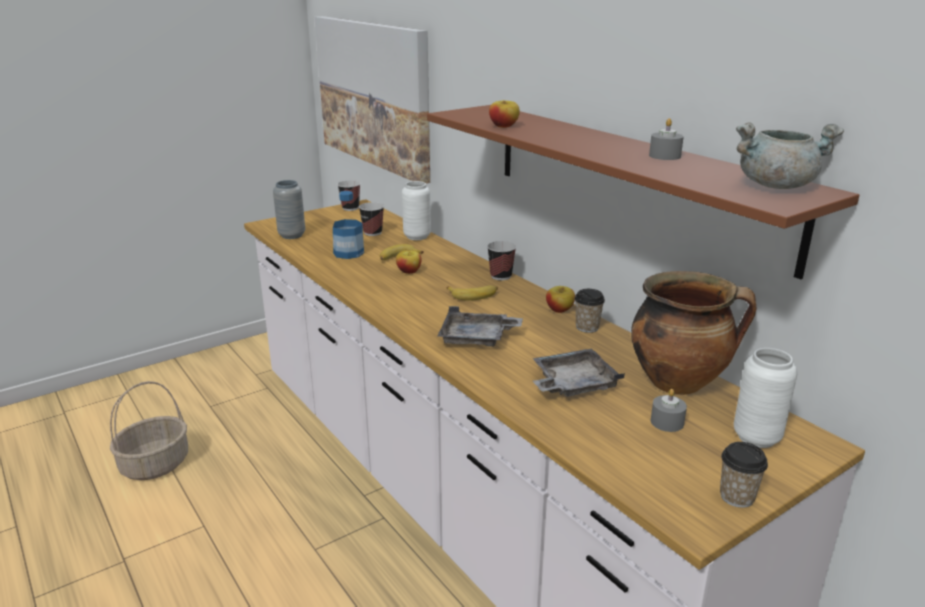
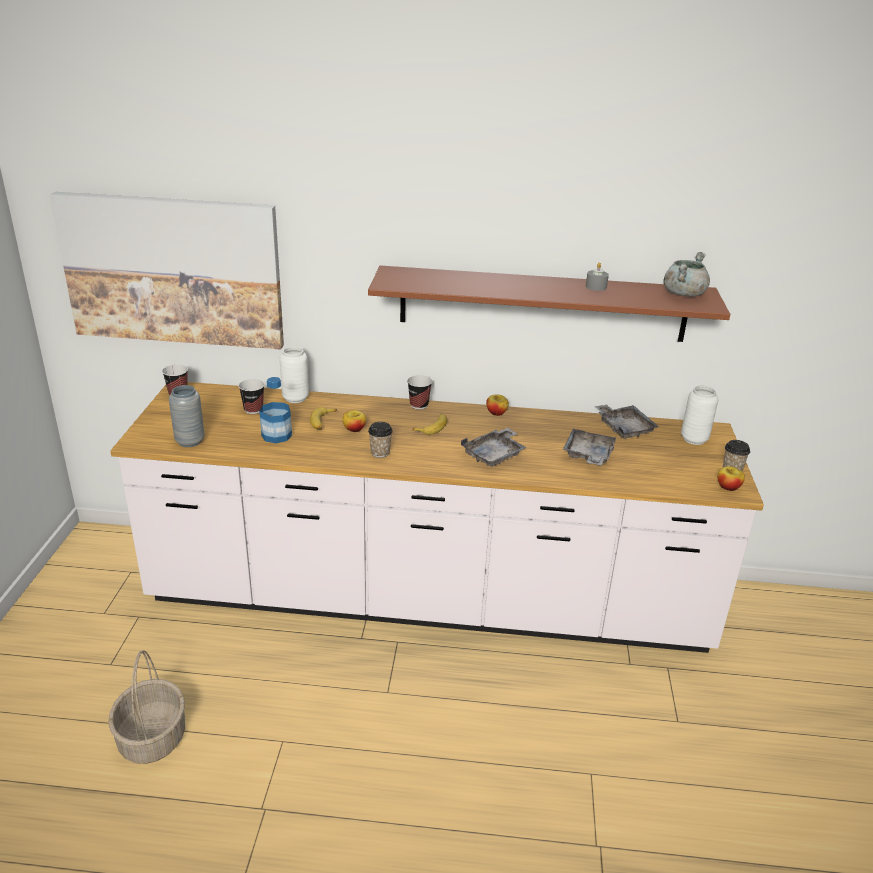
camera: 50 degrees left, 5 degrees up
apple [489,101,520,128] -> apple moved to [717,466,745,491]
cup [575,289,605,333] -> cup moved to [368,422,393,458]
cooking pot [631,271,756,395] -> grey tray [595,404,659,439]
grey candle [651,389,687,432] -> none

